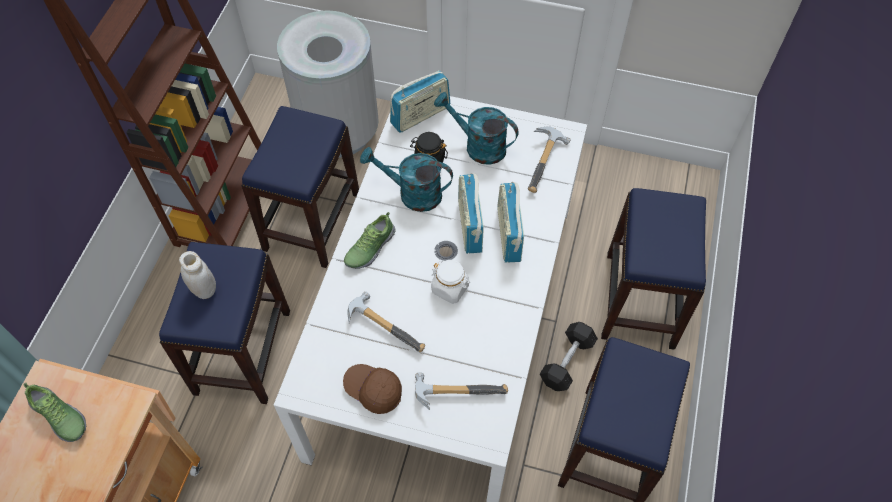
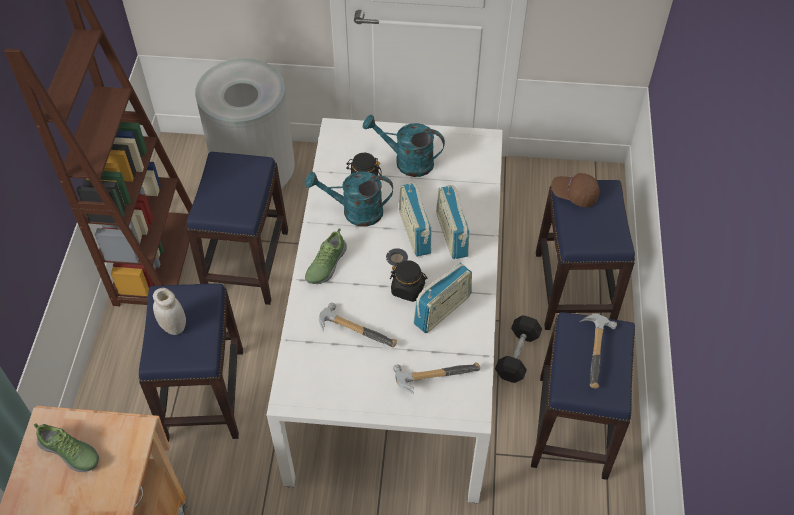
camera: 10 degrees left, 5 degrees down
brown cap [343,364,402,414] -> brown cap moved to [551,173,600,207]
radio [390,70,450,133] -> radio moved to [413,263,472,333]
white jar [431,260,470,304] -> black jar [390,260,428,302]
hammer [528,126,570,193] -> hammer moved to [580,314,617,389]

